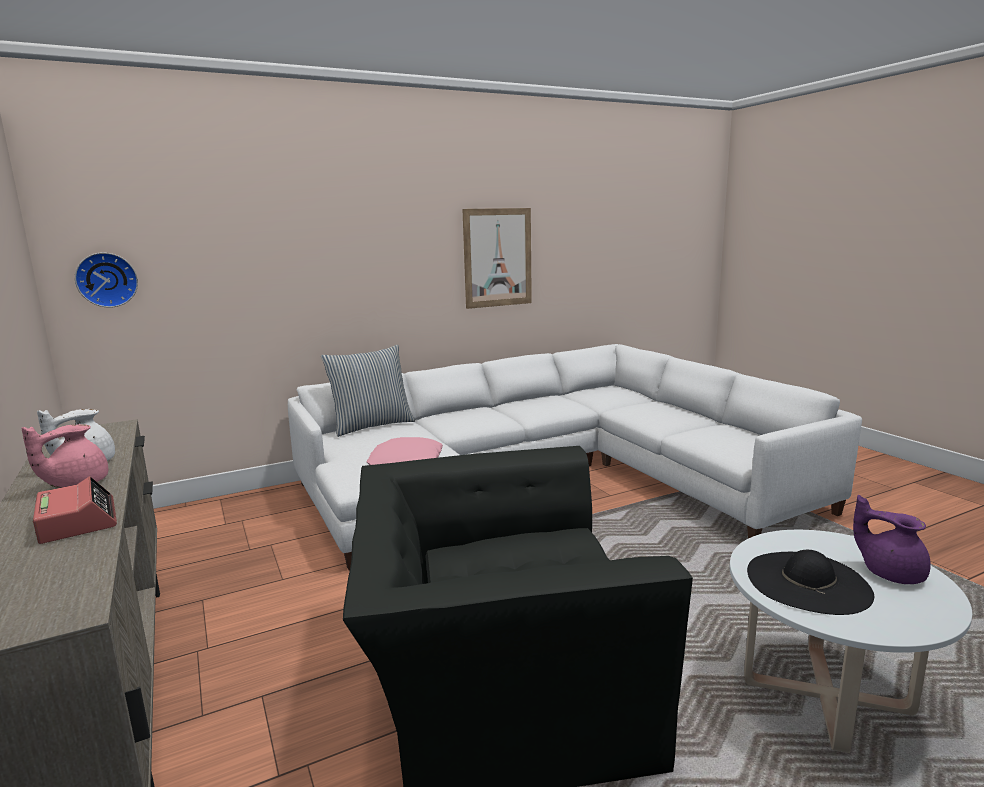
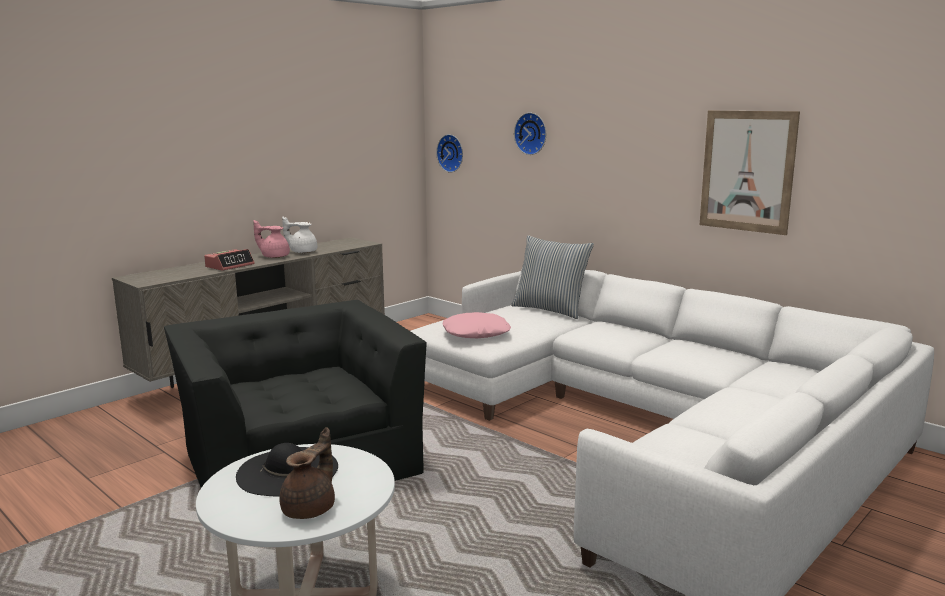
camera: 70 degrees right, 0 degrees up
purple teapot [853,495,931,584] -> brown teapot [280,427,335,519]
none -> wall clock [514,112,546,155]

